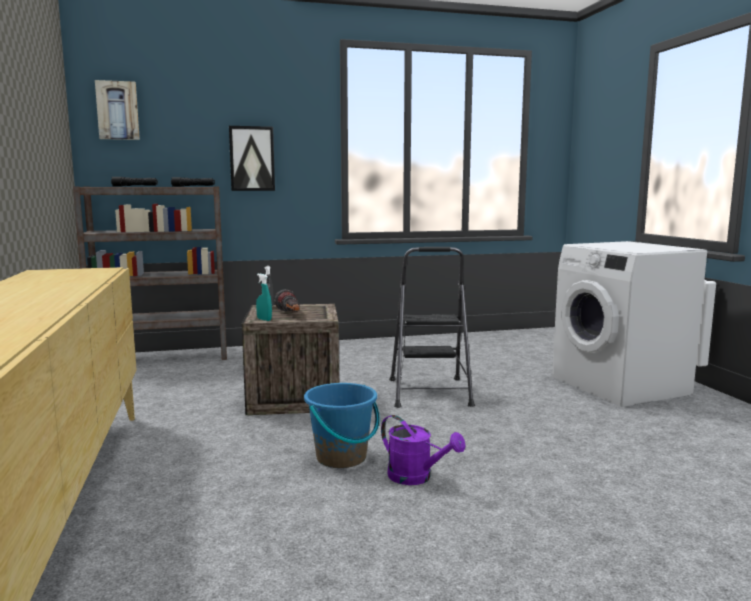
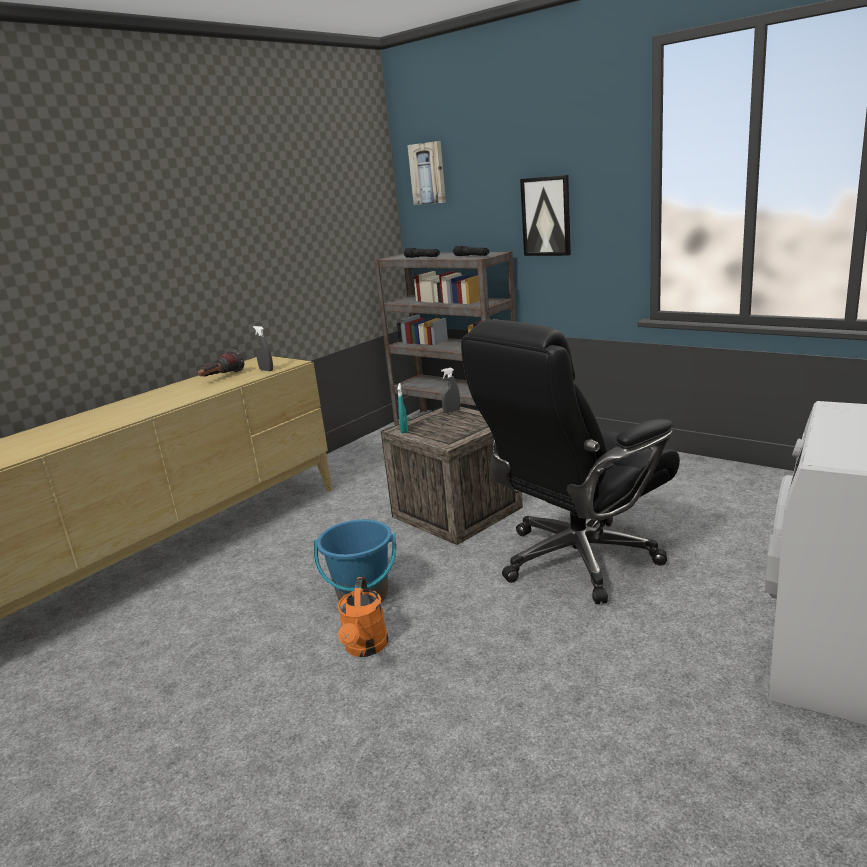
camera: 55 degrees right, 10 degrees up
flashlight [274,289,300,312] -> flashlight moved to [197,349,244,377]
purple watering can [381,415,466,485] -> orange watering can [338,577,388,657]
black step ladder [389,247,475,408] -> black office chair [461,319,680,604]
none -> grey spray bottle [253,326,273,371]

